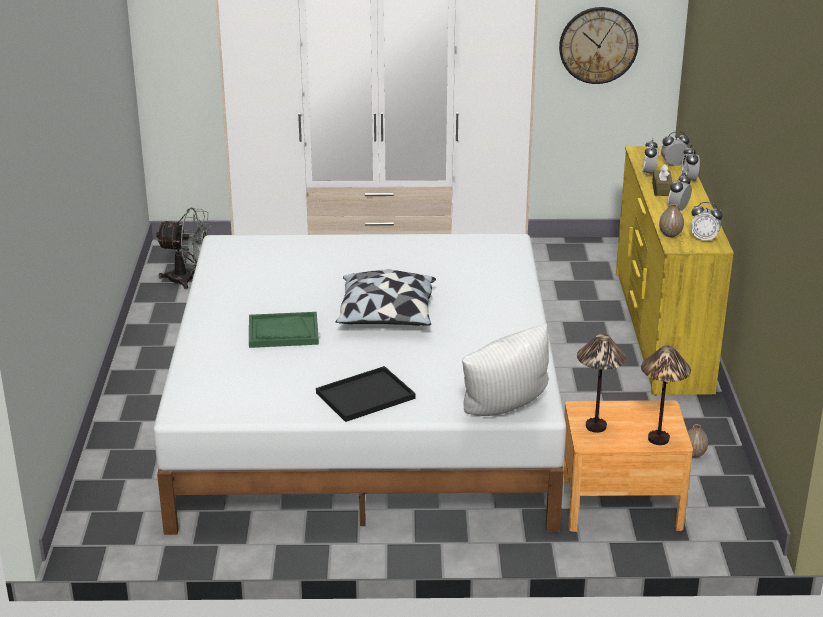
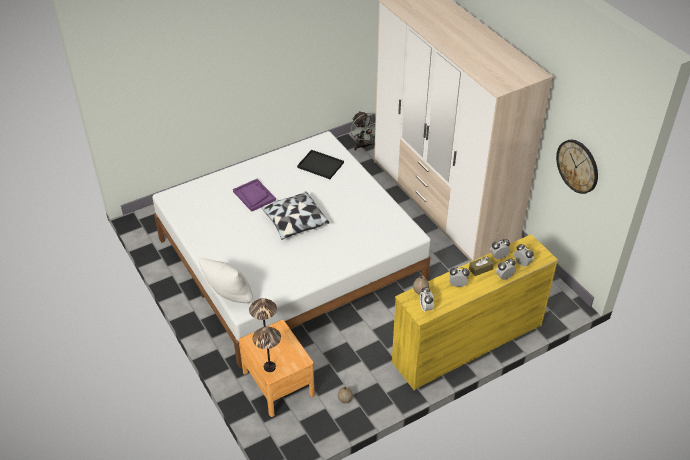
camera: 60 degrees right, 15 degrees up
green tray [249,312,319,348] -> purple tray [233,179,276,212]
black tray [316,366,416,422] -> black tray moved to [297,150,344,179]

